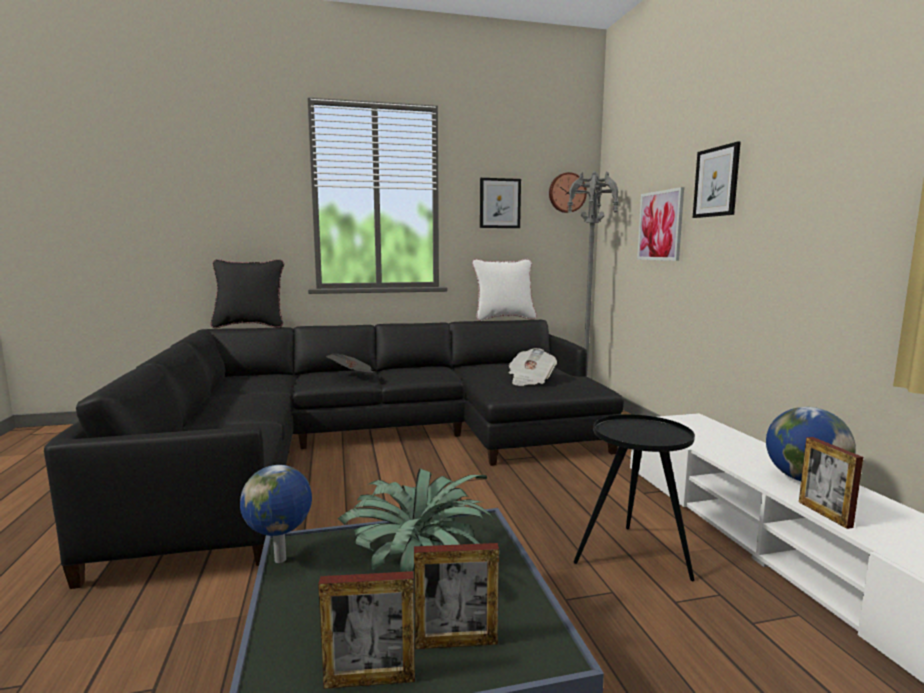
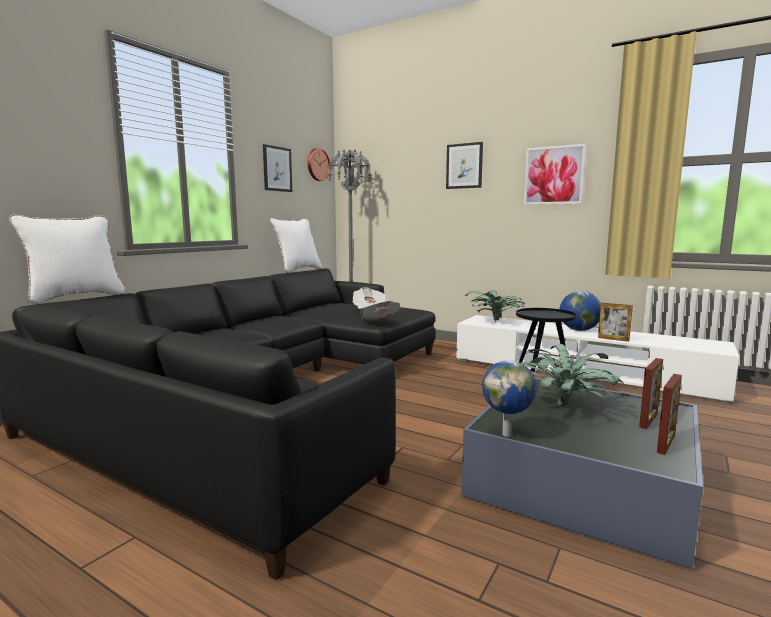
camera: 45 degrees left, 0 degrees up
black pillow [211,259,284,328] -> white pillow [9,214,126,304]
newspaper [326,354,374,373] -> newspaper moved to [360,301,400,319]
picture [637,187,684,261] -> picture moved to [524,144,586,205]
none -> potted plant [465,290,525,321]

